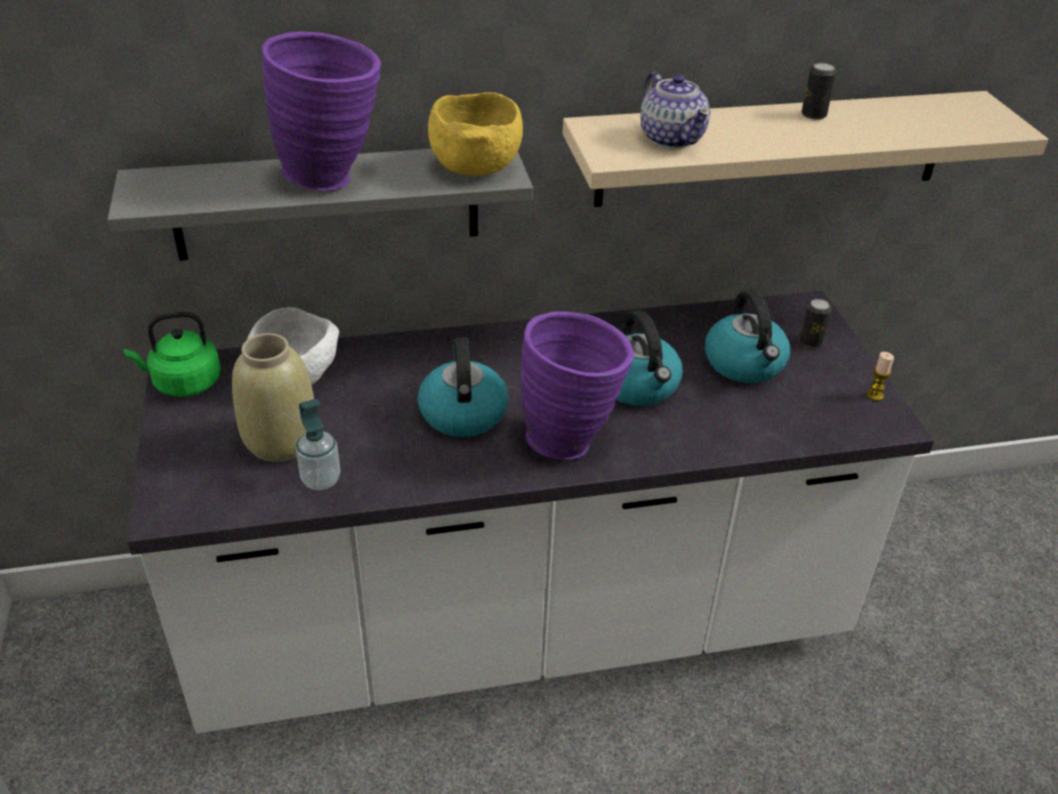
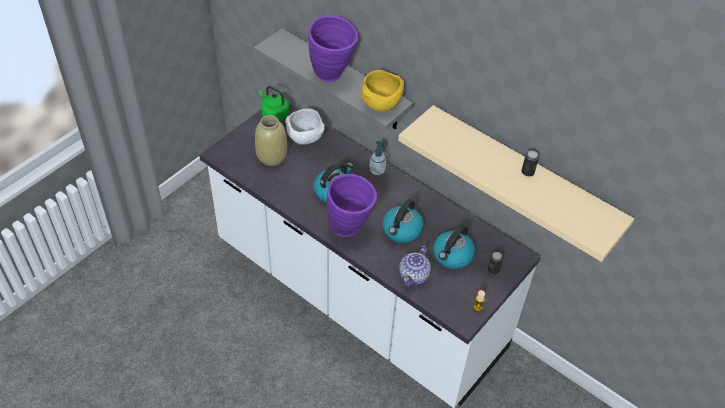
camera: 50 degrees right, 10 degrees up
soap dispenser [296,399,340,490] -> soap dispenser moved to [370,140,386,175]
teapot [640,72,711,149] -> teapot moved to [399,246,431,286]

